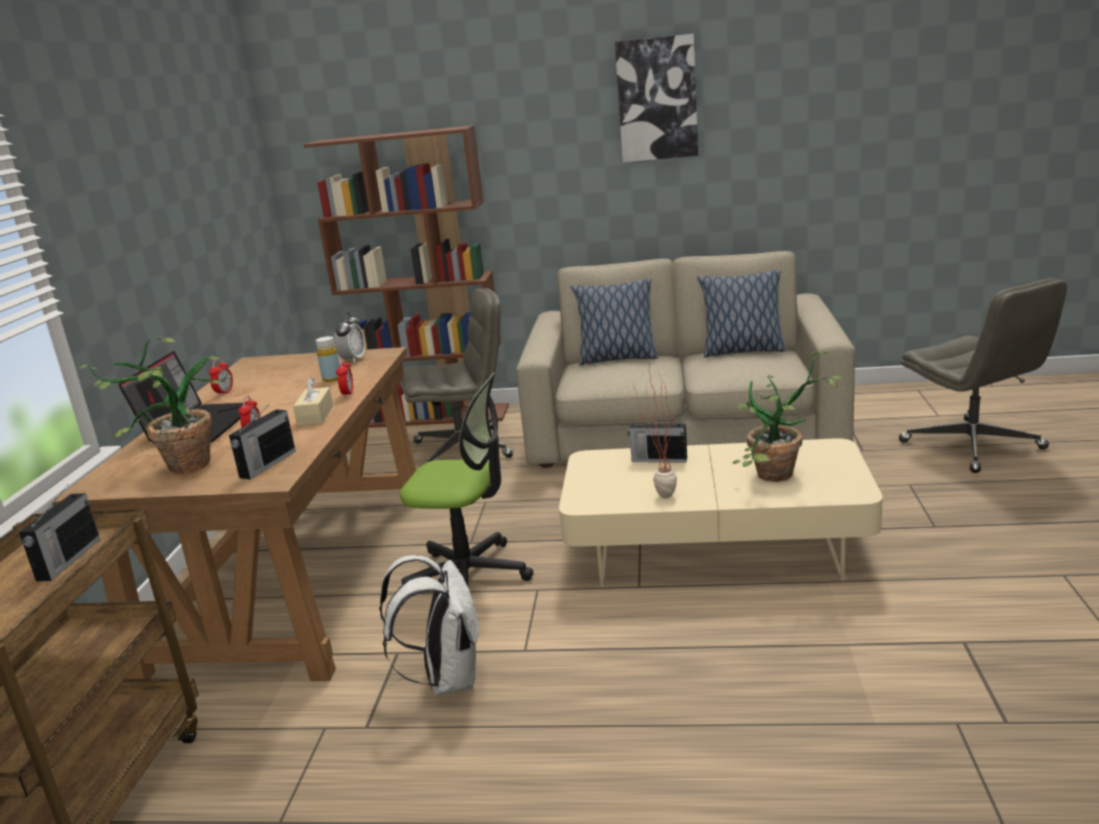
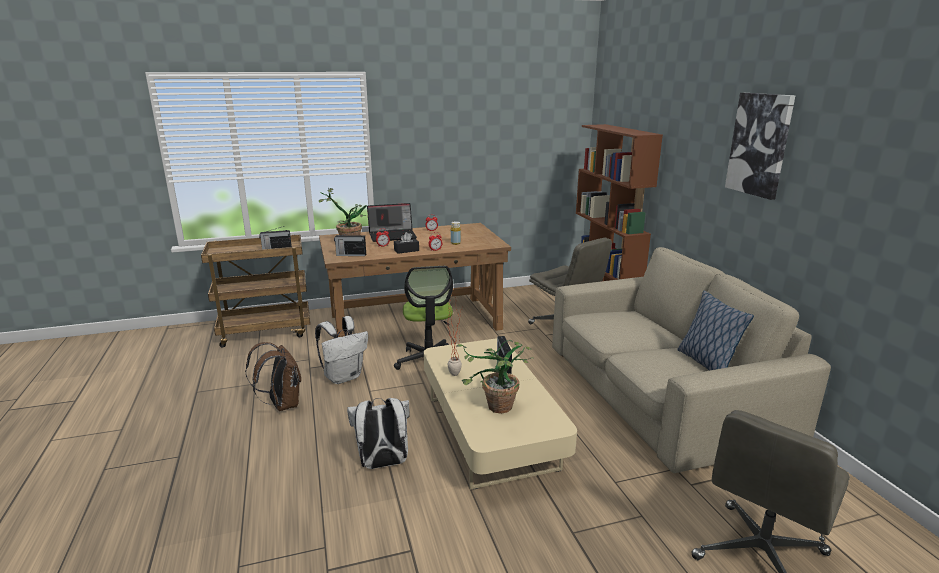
camera: 65 degrees right, 0 degrees up
beige tissue box [293,377,333,426] -> black tissue box [394,232,419,254]
alarm clock [334,313,365,363] -> none
pillow [571,278,658,366] -> none
none -> brown backpack [245,342,301,411]
none -> white backpack [347,398,410,469]

